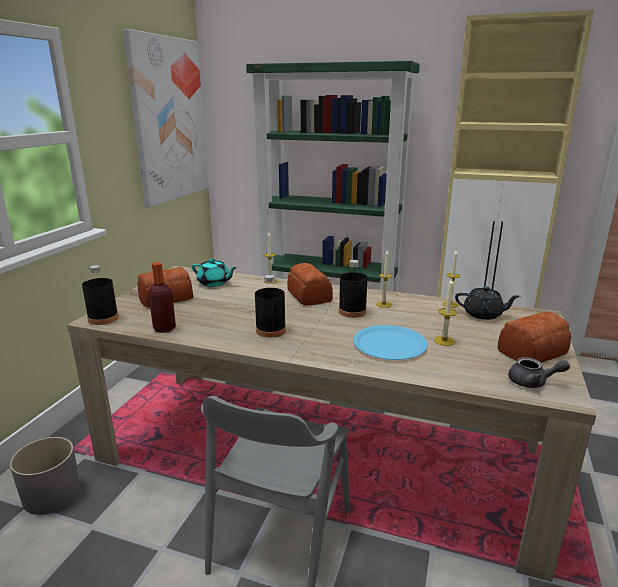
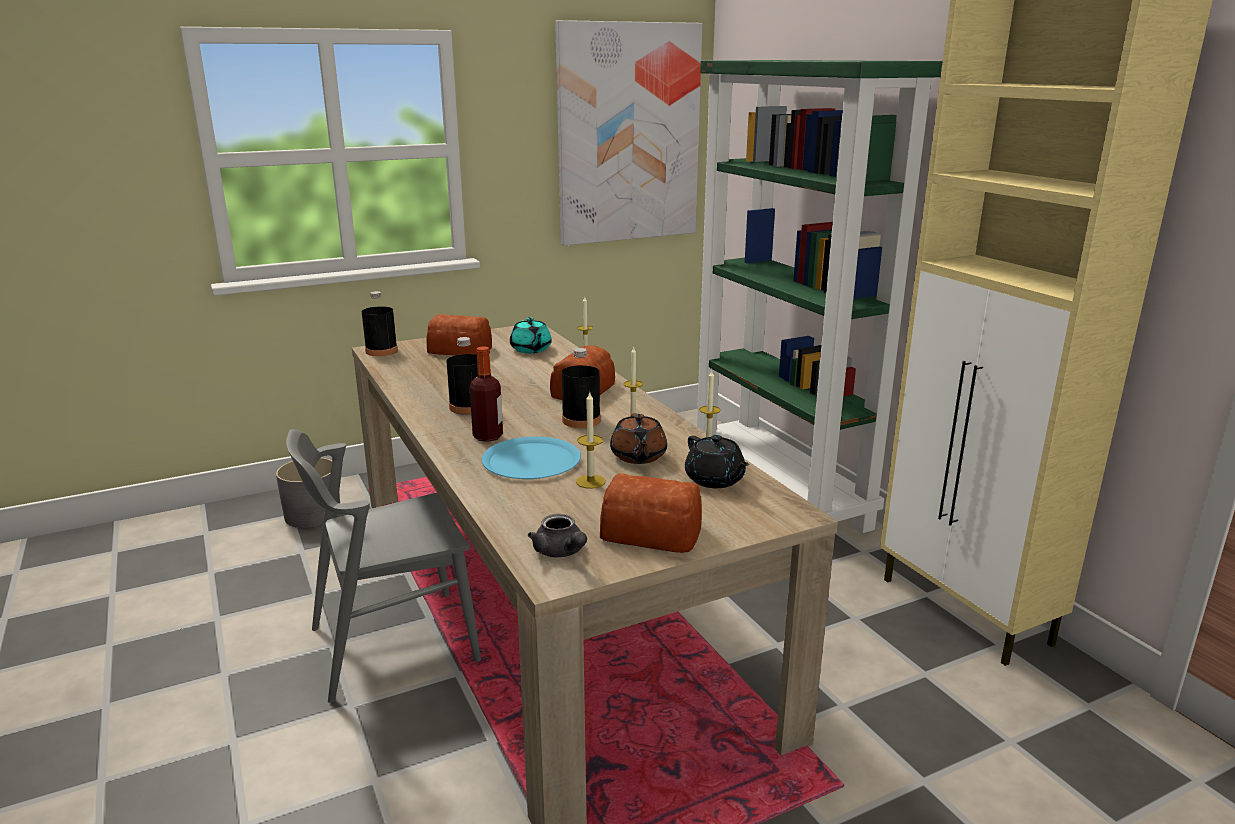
camera: 45 degrees right, 0 degrees up
bottle [148,262,176,333] -> bottle moved to [469,346,503,442]
none -> brown teapot [610,413,667,464]

